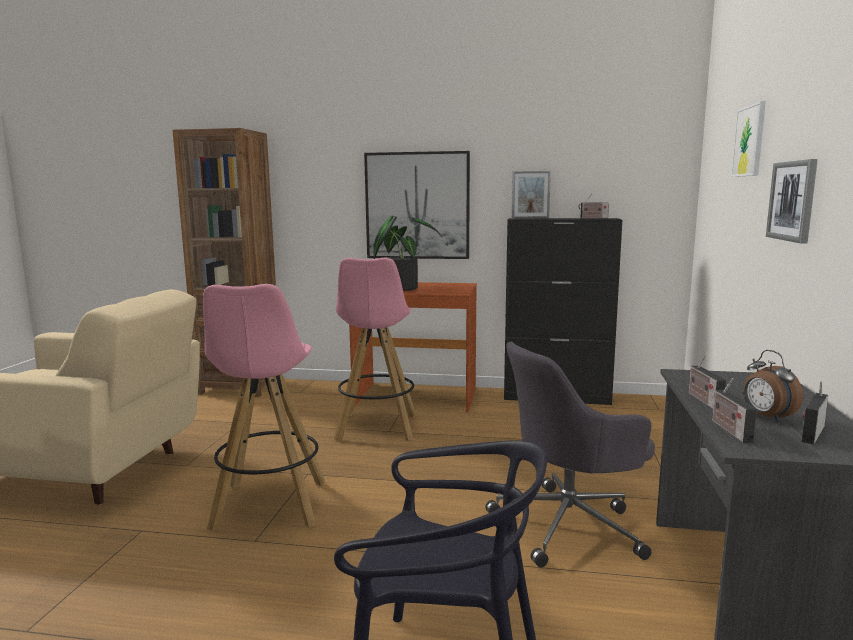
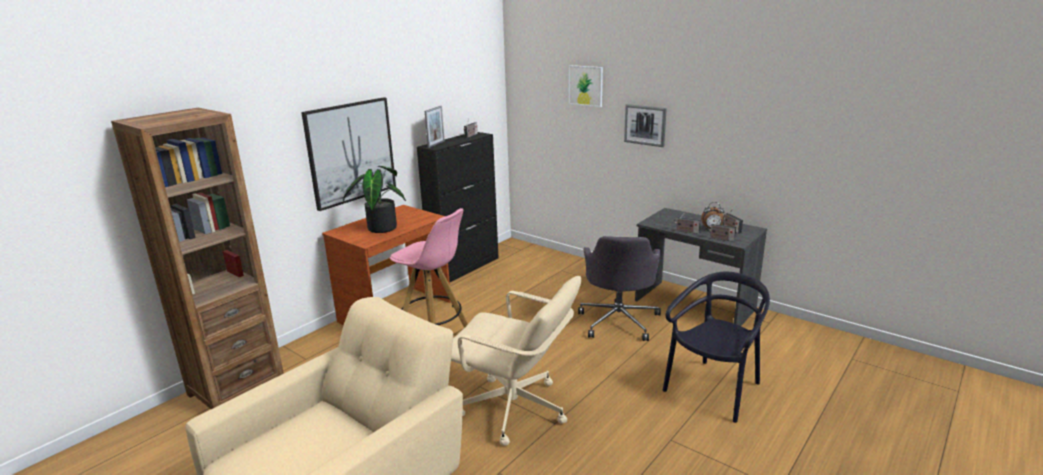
camera: 60 degrees left, 10 degrees up
pink stool [203,284,325,531] -> beige office chair [451,276,581,446]

